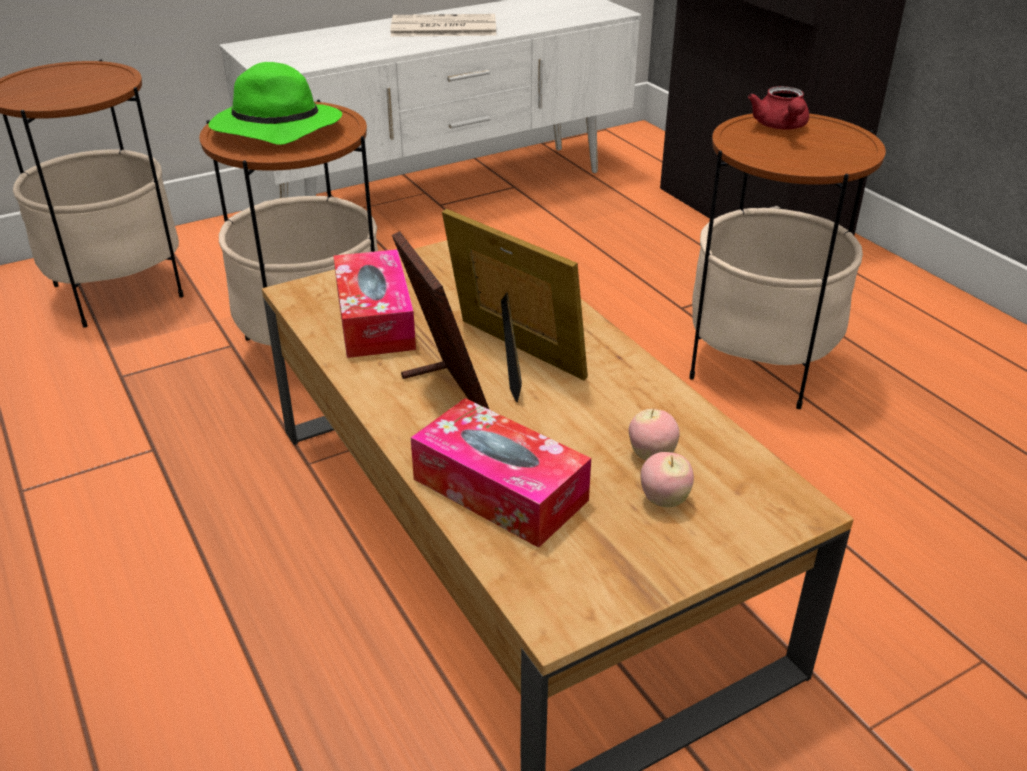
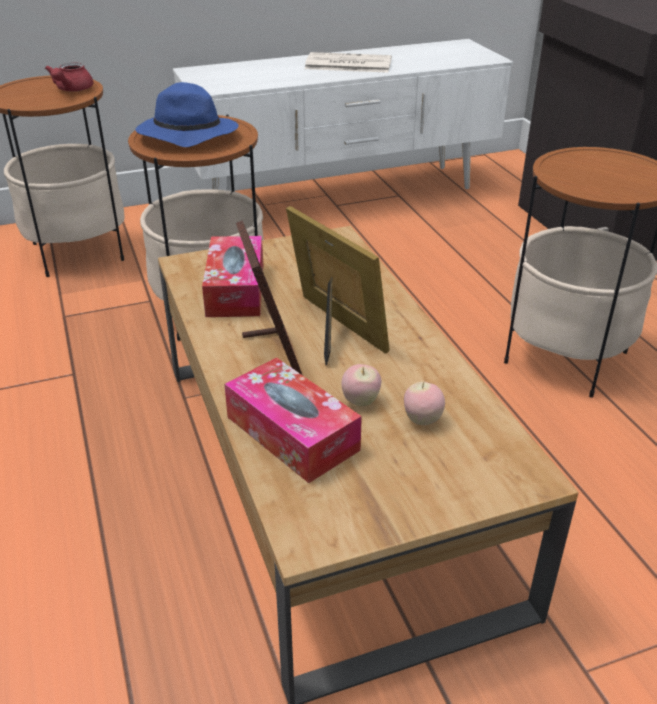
camera: 10 degrees right, 0 degrees up
green hat [208,62,342,145] -> blue hat [135,82,239,147]
apple [641,452,694,507] -> apple moved to [341,364,381,406]
red teapot [748,86,809,130] -> red teapot moved to [45,63,93,92]

